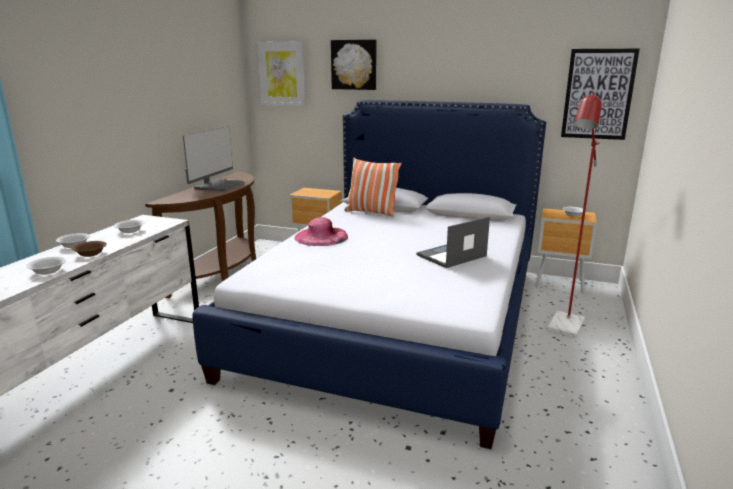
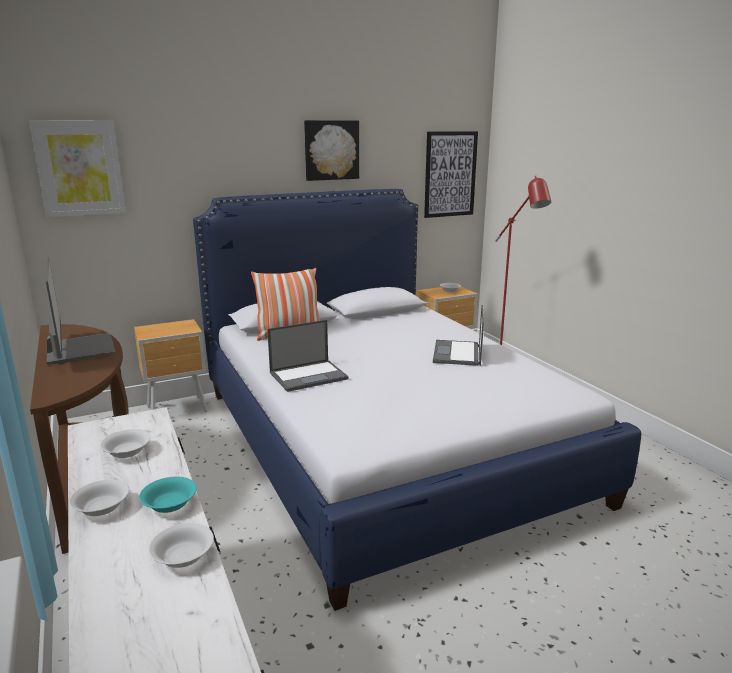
camera: 45 degrees left, 0 degrees up
brown bowl [71,241,107,257] -> turquoise bowl [139,477,197,513]
pink hat [294,217,348,246] -> laptop [267,320,348,392]
picture [331,40,377,90] -> picture moved to [304,120,359,181]

